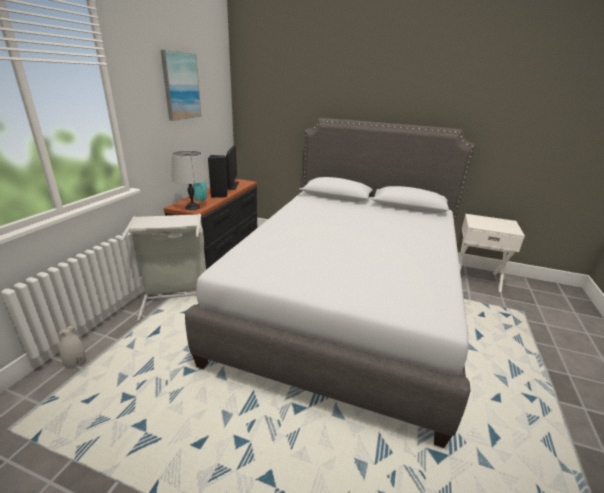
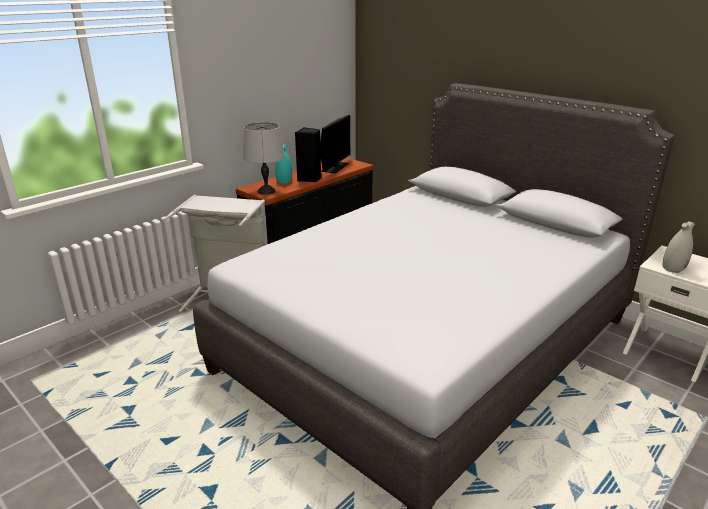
camera: 25 degrees right, 0 degrees up
white vase [59,326,85,369] -> white vase moved to [662,221,695,273]
picture [161,50,202,121] -> none

